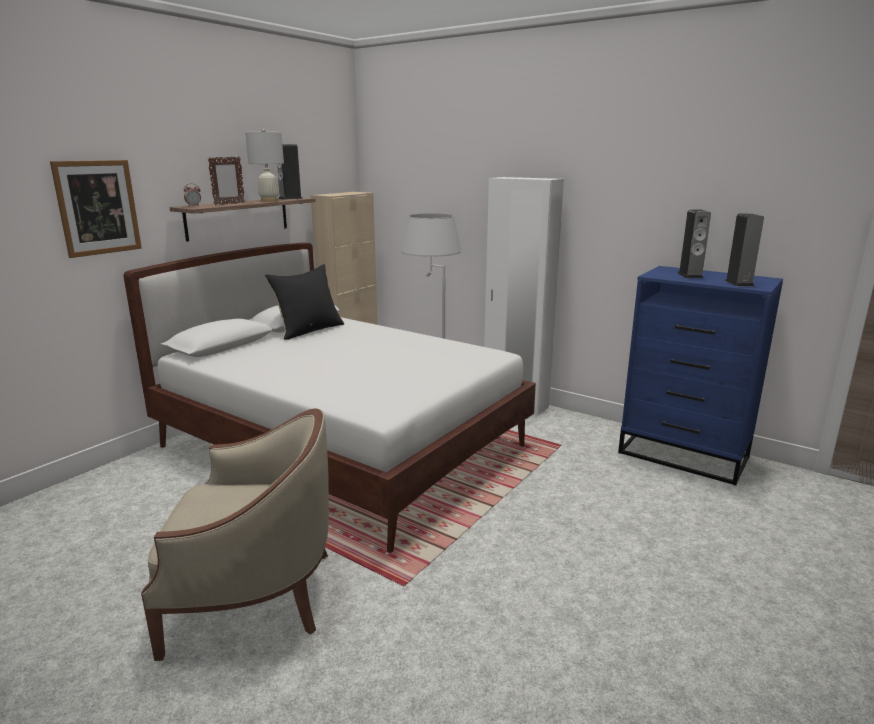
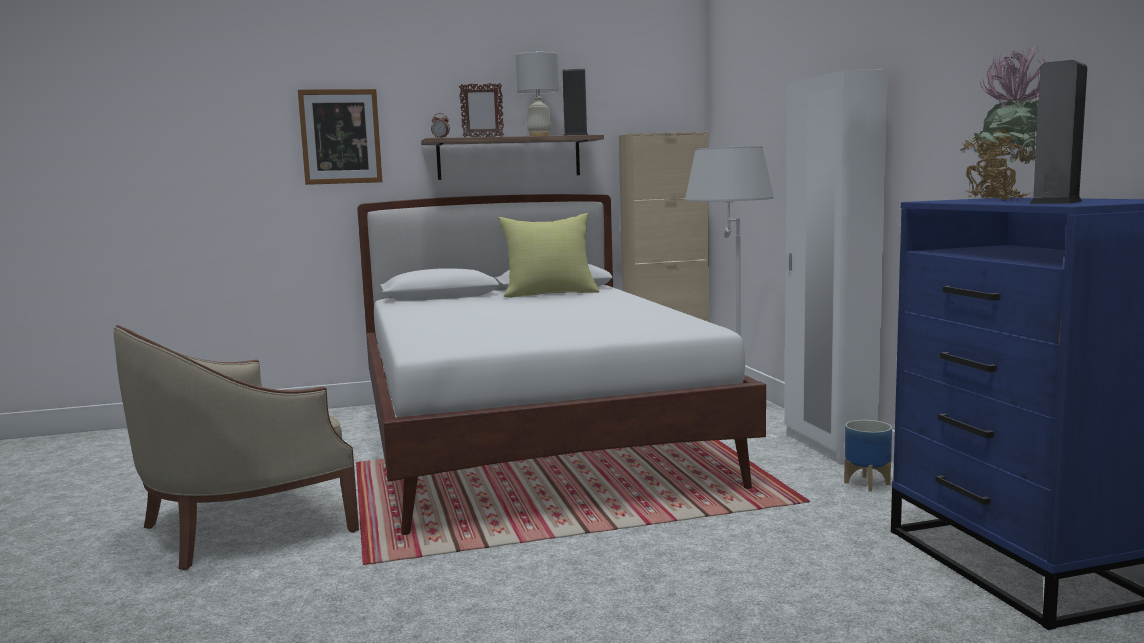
camera: 40 degrees right, 10 degrees down
beige armchair [141,408,329,661] -> beige armchair turned 105 degrees clockwise [113,325,359,570]
black pillow [265,264,344,340] -> yellow pillow [498,213,600,298]
speaker [678,209,711,278] -> potted plant [960,44,1049,201]
none -> planter [844,420,892,492]

